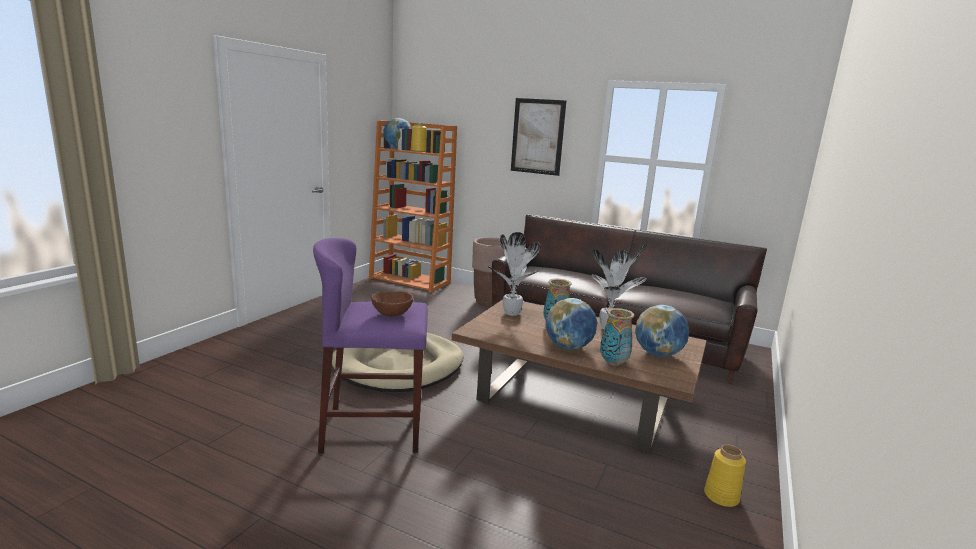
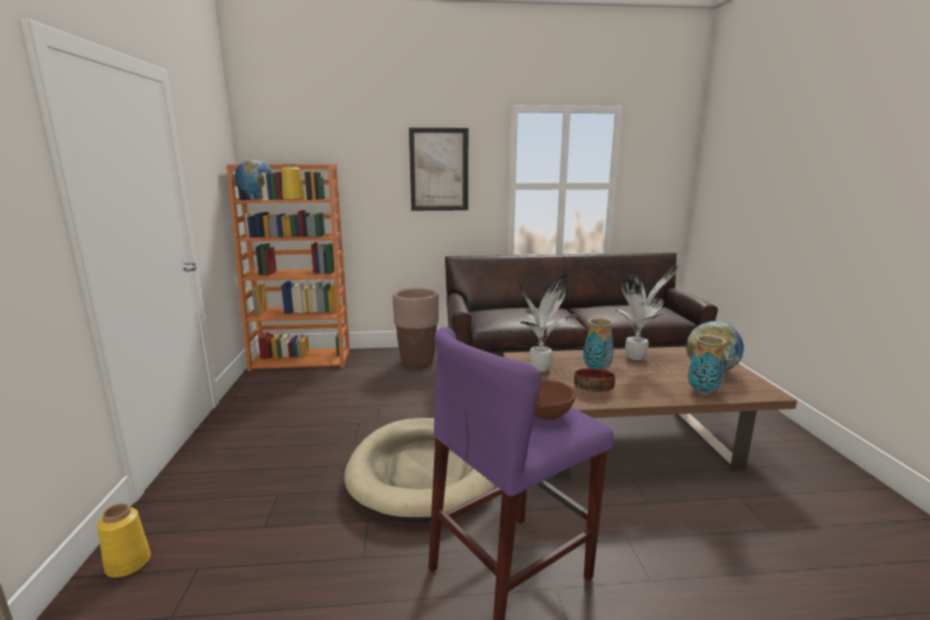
camera: 30 degrees left, 0 degrees up
globe [545,298,597,350] -> none
yellow vase [704,444,746,507] -> yellow vase moved to [97,503,151,578]
none -> bowl [574,369,615,392]

